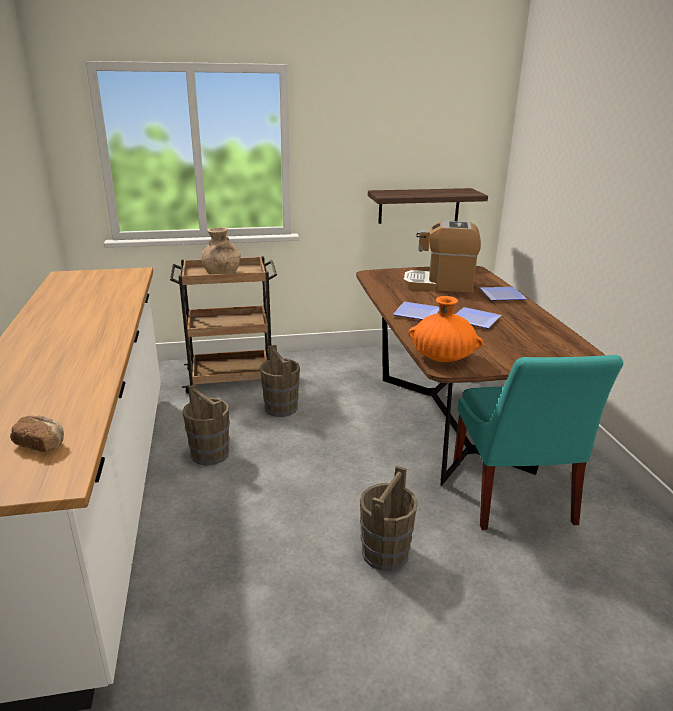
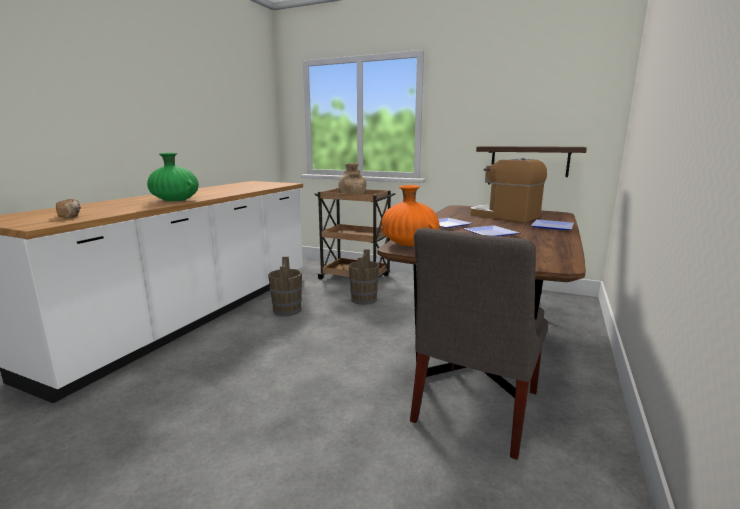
camera: 35 degrees right, 10 degrees down
brown bucket [360,466,418,571] -> none
turquoise chair [453,355,623,530] -> grey chair [410,228,548,460]
none -> green vase [147,153,198,201]

